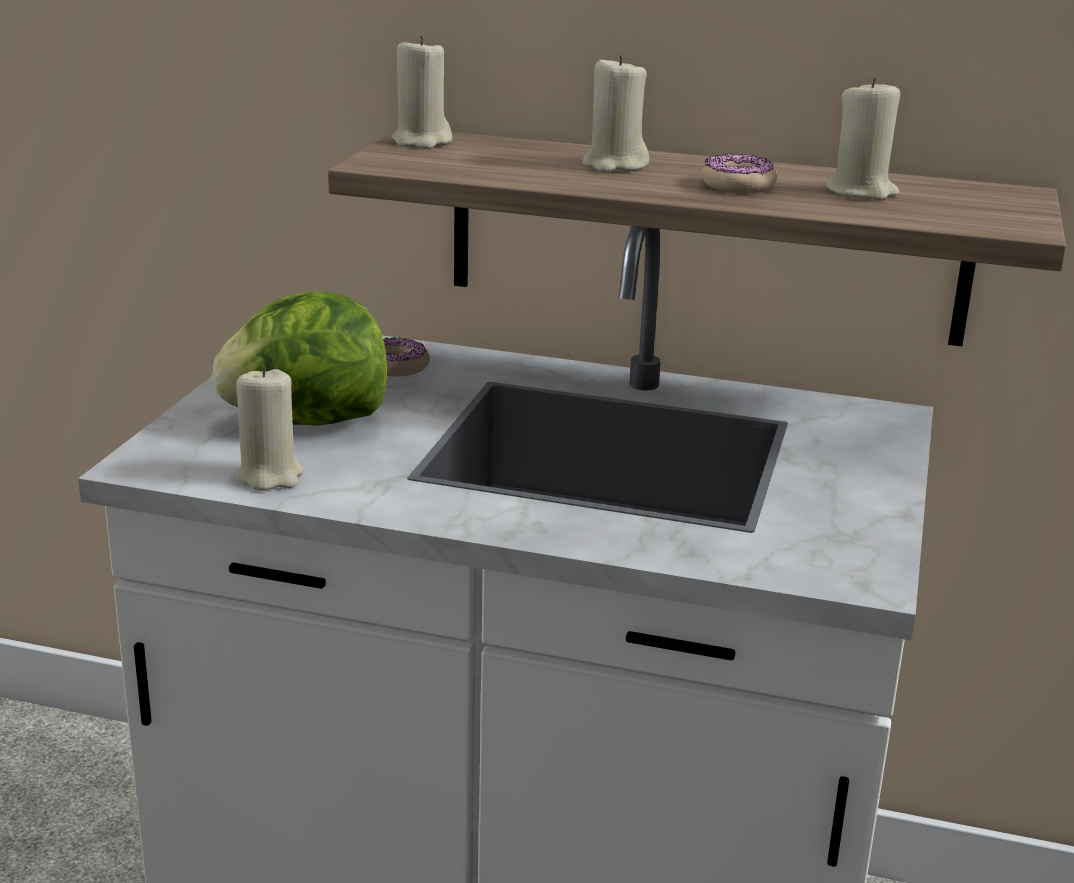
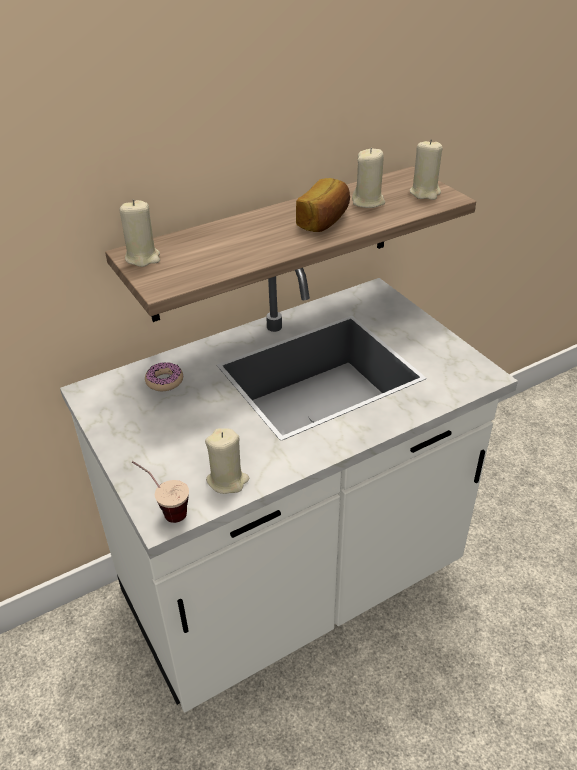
camera: 45 degrees left, 15 degrees up
lettuce [212,292,387,426] -> none
beige candle [583,55,649,172] -> beige candle moved to [409,139,443,200]
donut [701,154,777,193] -> bread [296,178,350,232]
none -> cup [132,461,189,523]

